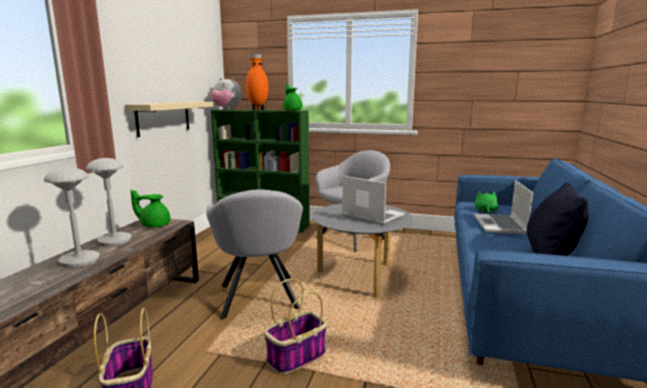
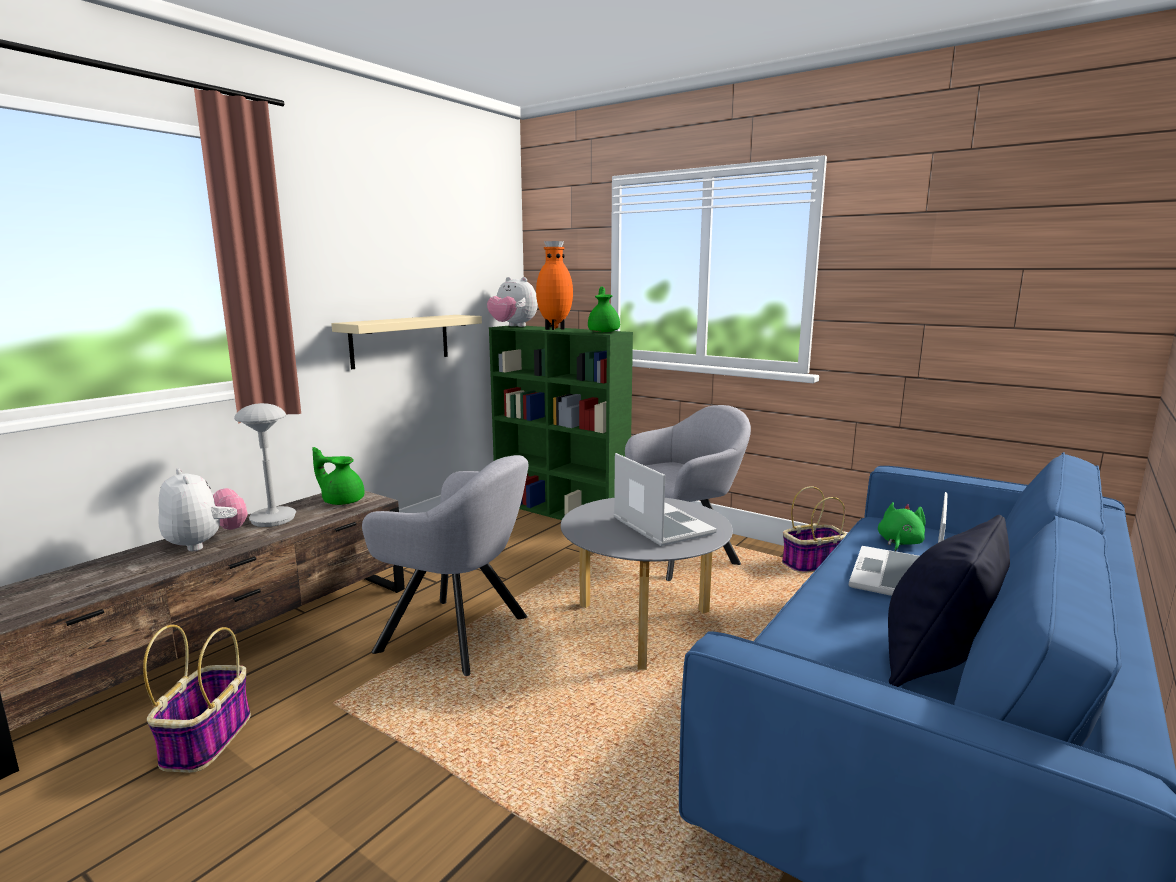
camera: 20 degrees right, 0 degrees up
grey table lamp [44,167,100,268] -> plush toy [158,468,248,551]
grey armchair [206,189,303,320] -> grey armchair turned 75 degrees counterclockwise [362,455,529,676]
basket [264,279,327,374] -> basket moved to [782,486,847,573]

